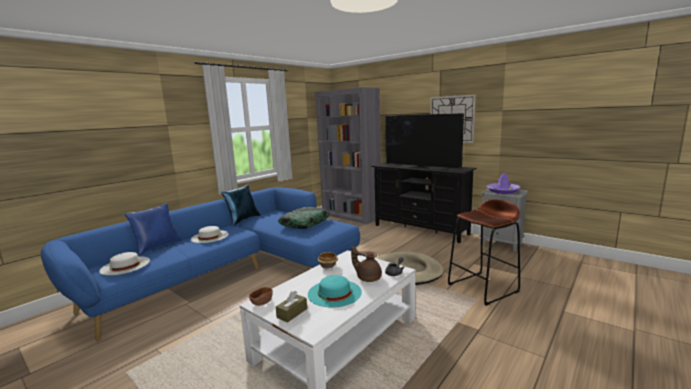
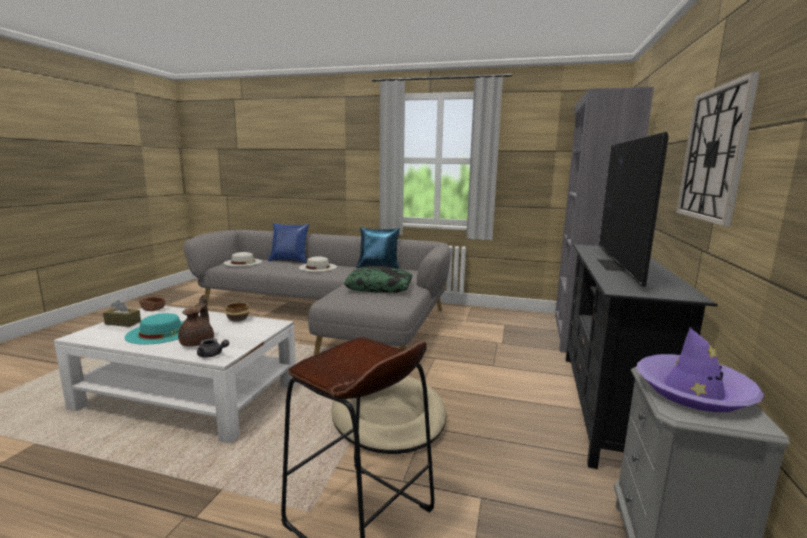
camera: 65 degrees right, 0 degrees up
blue sofa [41,187,360,340] -> grey sofa [184,230,451,355]

